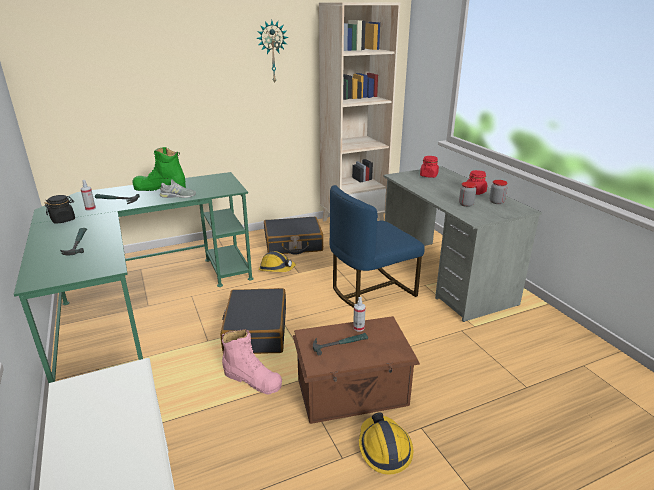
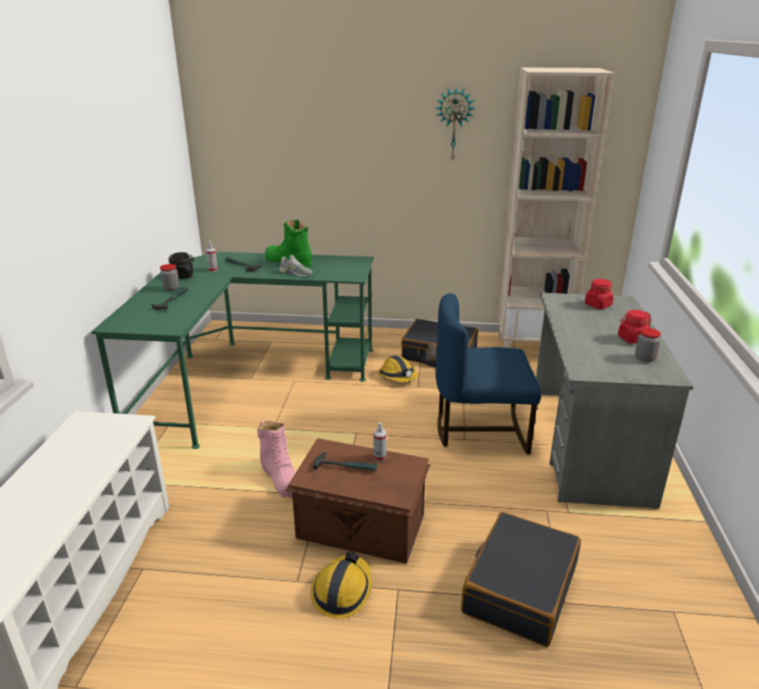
camera: 30 degrees right, 0 degrees up
black suitcase [221,288,286,354] -> black suitcase moved to [461,512,581,647]
jar [459,182,476,207] -> jar moved to [160,264,179,291]

